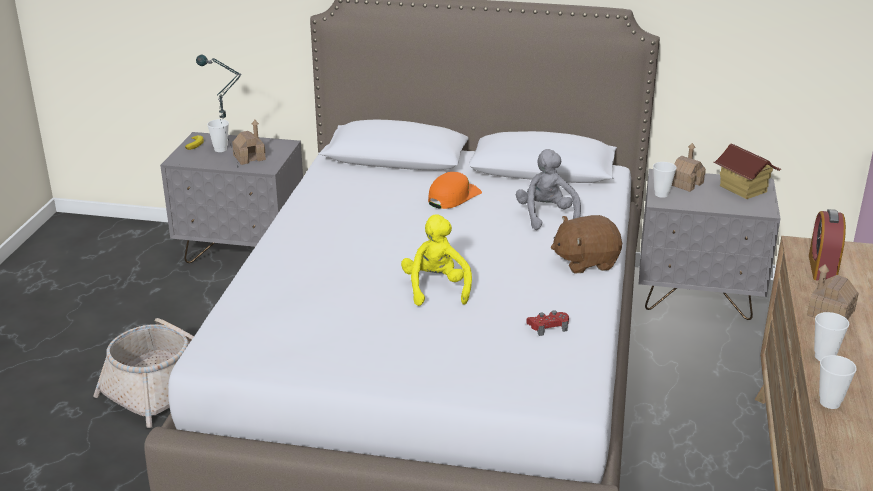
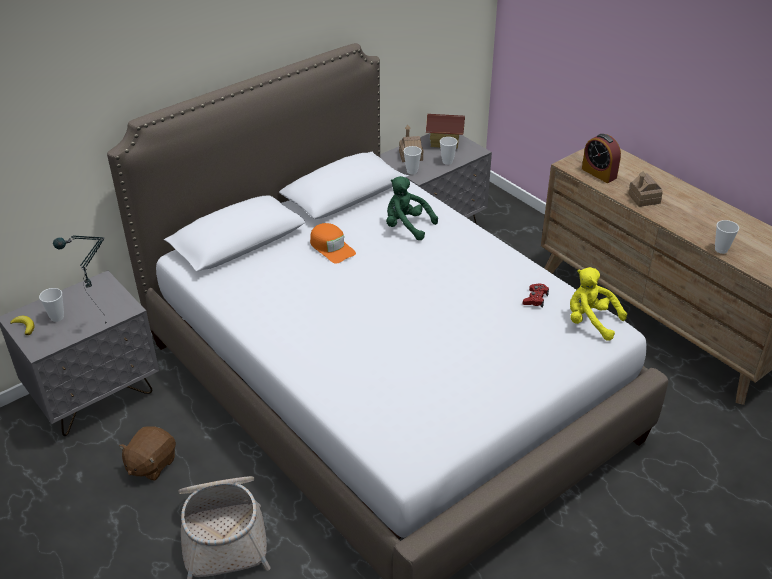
camera: 50 degrees left, 10 degrees up
toy house [232,120,266,165] -> none
yellow plush toy [401,215,472,306] -> yellow plush toy moved to [570,267,627,341]
orange cap [428,172,482,209] -> orange cap turned 150 degrees clockwise [310,223,356,264]
grey plush toy [516,149,581,230] -> green plush toy [386,176,438,240]
brown plush toy [551,215,622,273] -> brown plush toy moved to [119,427,176,481]
cup [814,312,849,361] -> cup moved to [440,137,458,165]

